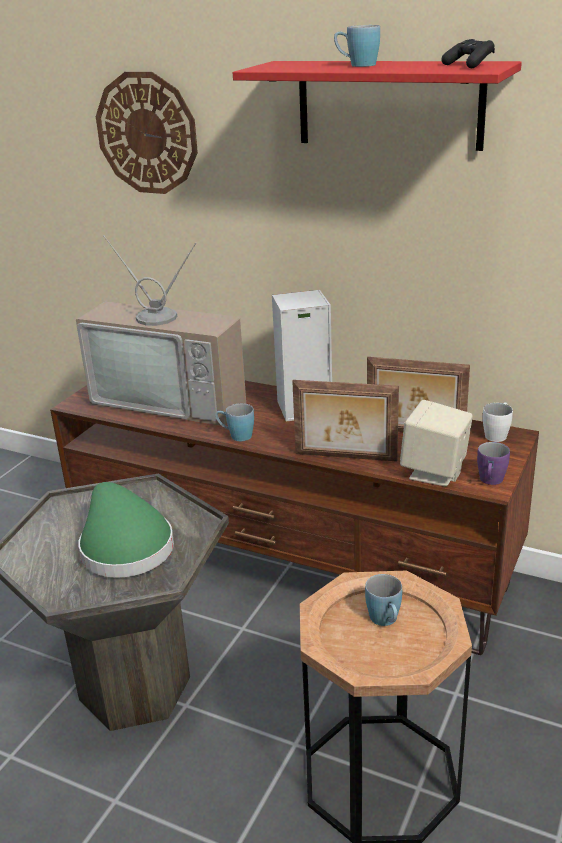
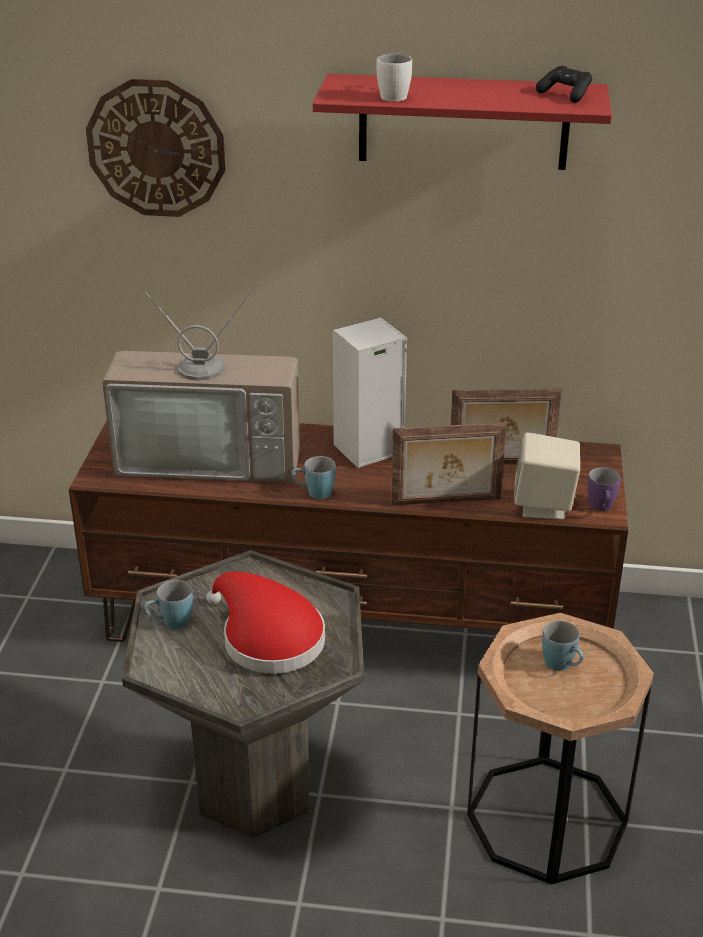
camera: 20 degrees left, 5 degrees up
green hat [78,482,174,578] -> red hat [206,571,325,674]
blue mug [334,25,380,67] -> blue mug moved to [144,580,193,629]
white mug [483,402,513,442] -> white mug moved to [377,54,412,102]

